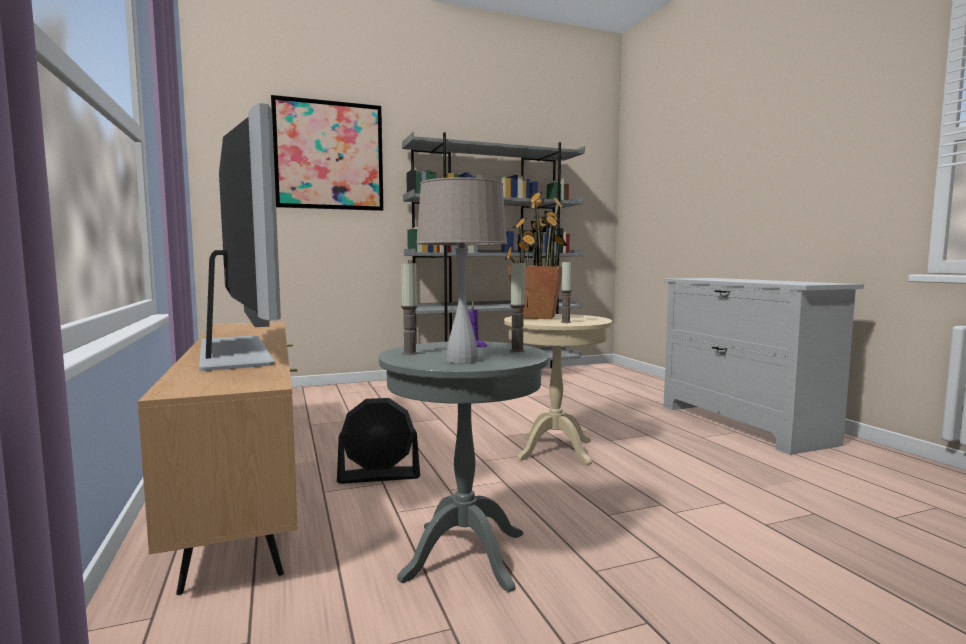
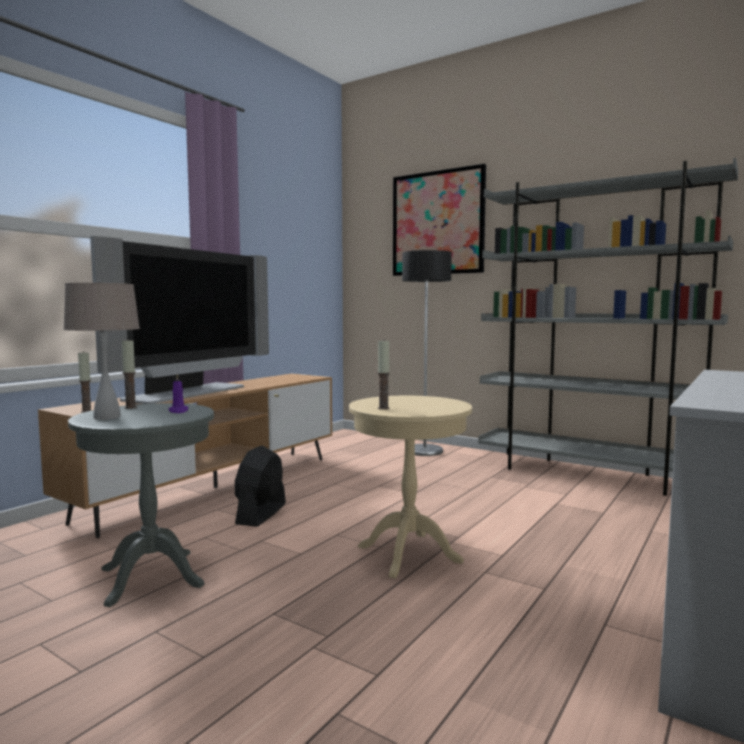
camera: 55 degrees right, 0 degrees up
black fan [337,398,420,484] -> black fan turned 60 degrees clockwise [235,445,286,527]
potted plant [505,192,567,319] -> none
candle [510,260,526,352] -> candle moved to [78,351,92,413]
none -> floor lamp [402,250,452,456]

